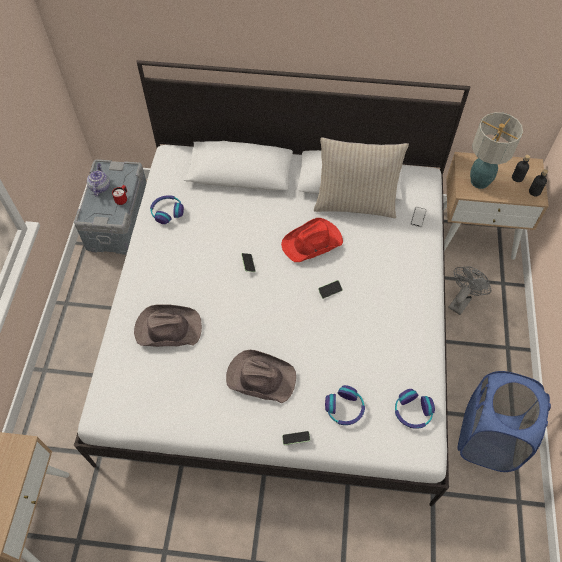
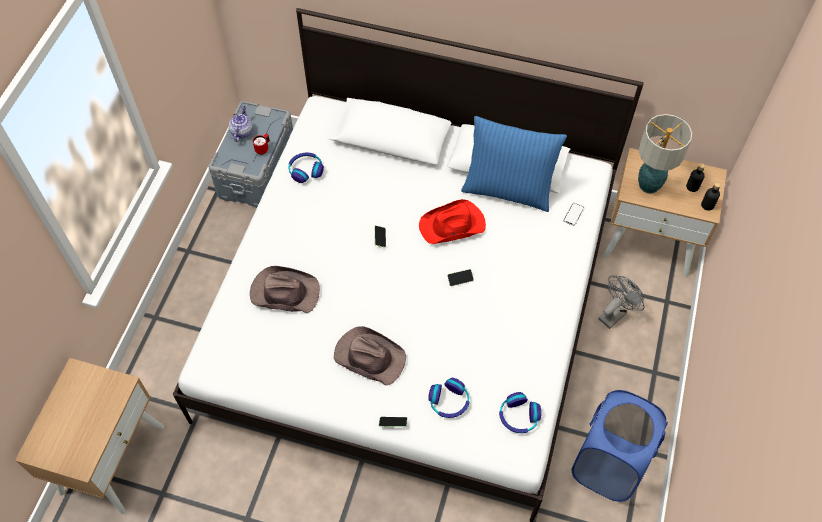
camera: 10 degrees right, 0 degrees up
beige pillow [314,138,409,218] -> blue pillow [461,116,567,212]

